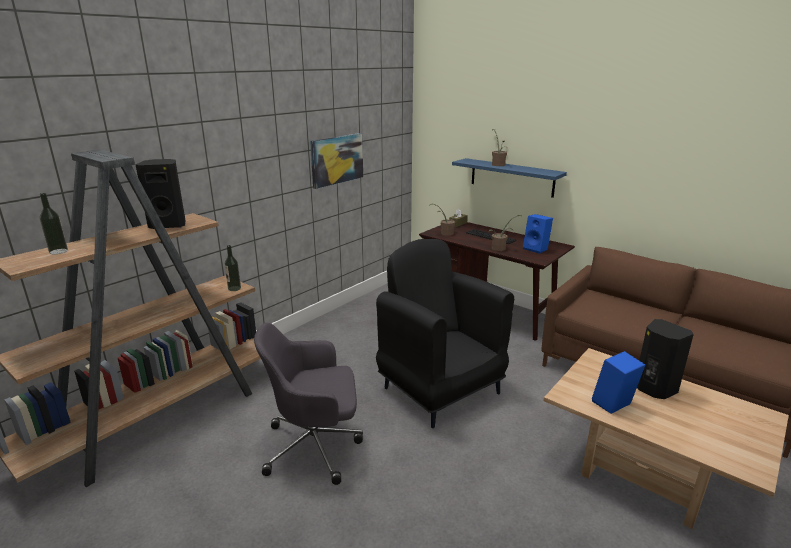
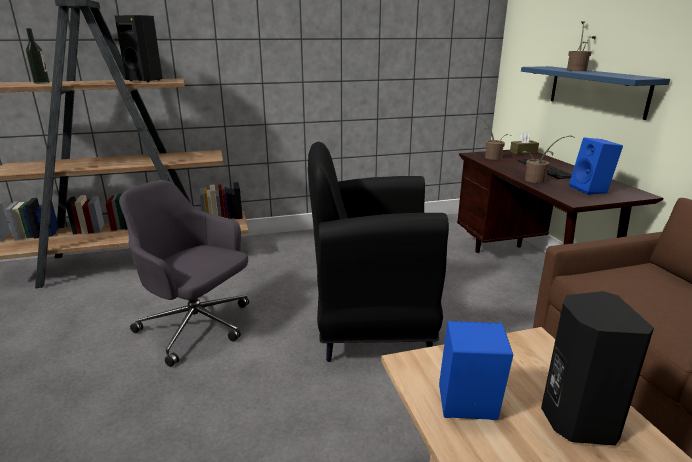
camera: 35 degrees right, 0 degrees up
bottle [225,245,241,291] -> none
picture [310,133,363,189] -> none
black armchair [376,239,514,428] -> black armchair turned 90 degrees counterclockwise [308,142,449,362]

